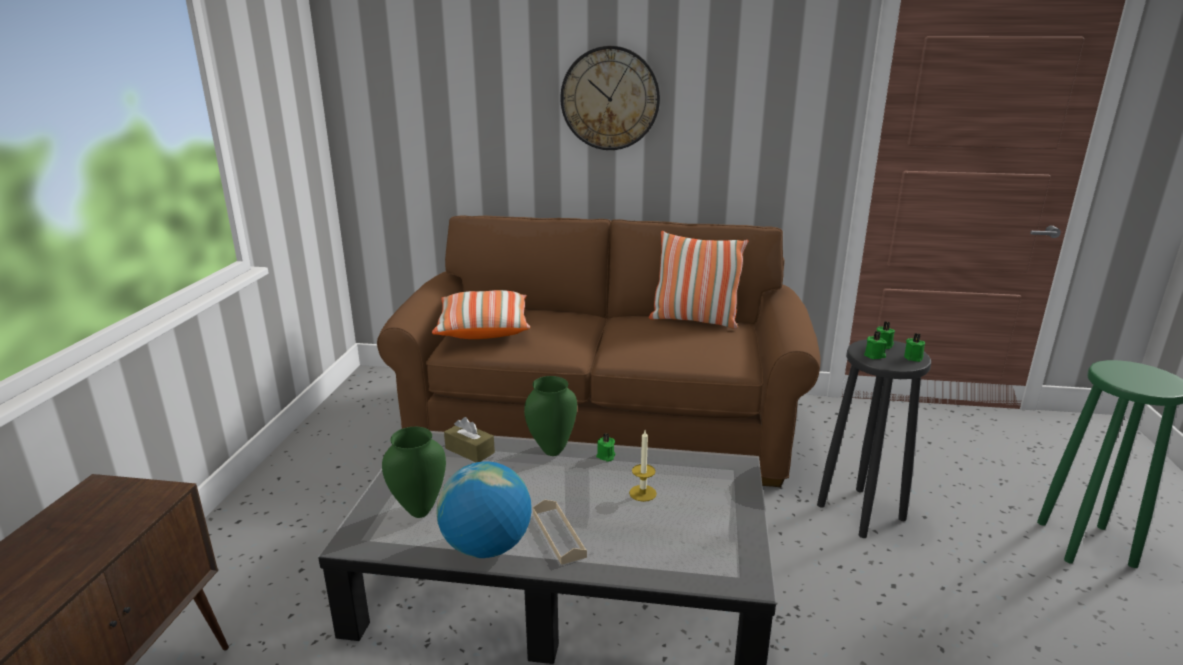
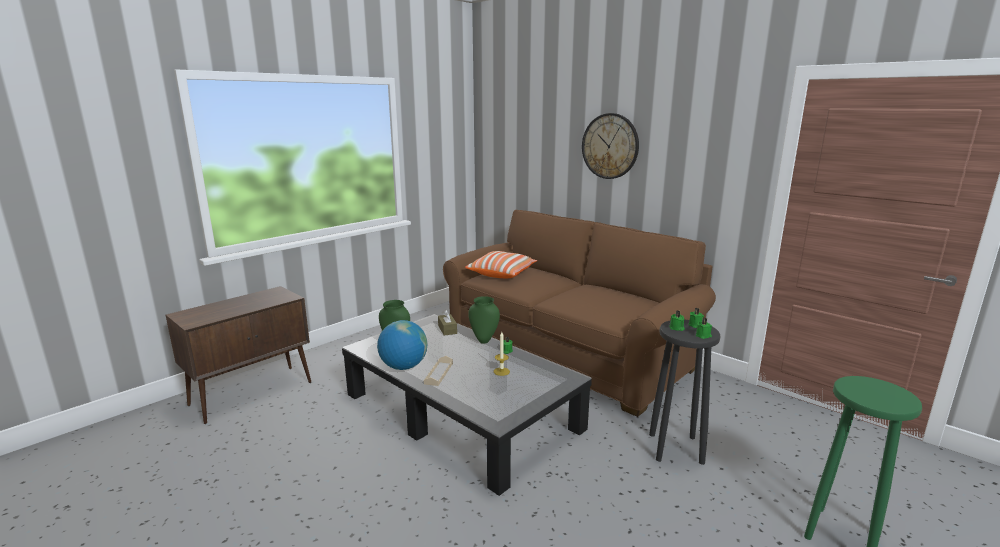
camera: 35 degrees right, 5 degrees down
pillow [649,231,748,329] -> none

